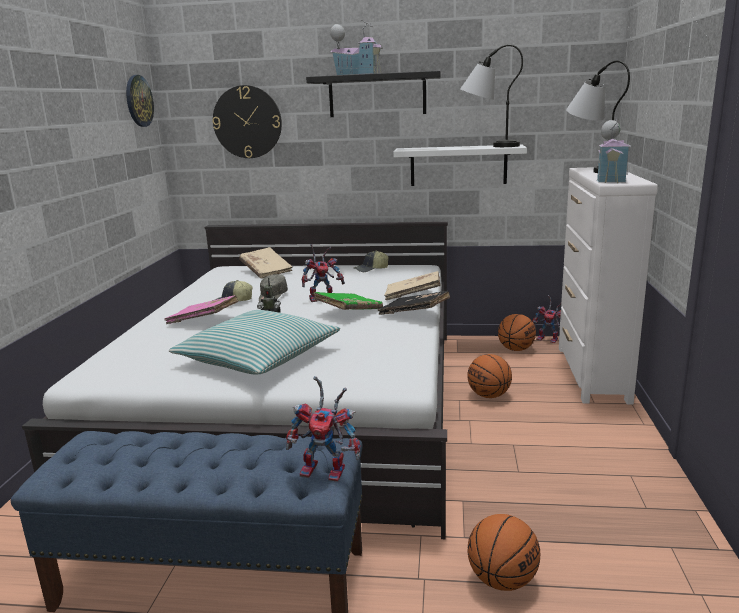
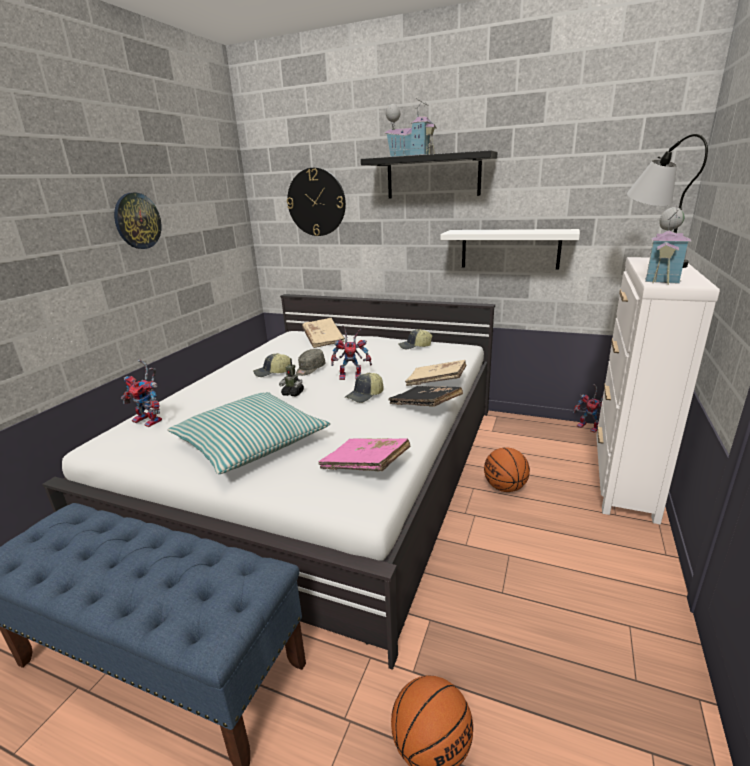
camera: 15 degrees right, 5 degrees up
wall clock [126,75,154,127] -> wall clock moved to [114,193,161,249]
pink book [165,295,238,324] -> pink book moved to [318,438,410,472]
toy robot [286,376,361,482] -> toy robot moved to [121,359,162,427]
green book [313,292,383,310] -> cap [345,373,384,403]
table lamp [460,44,523,147] -> none
basketball [498,314,536,351] -> none

